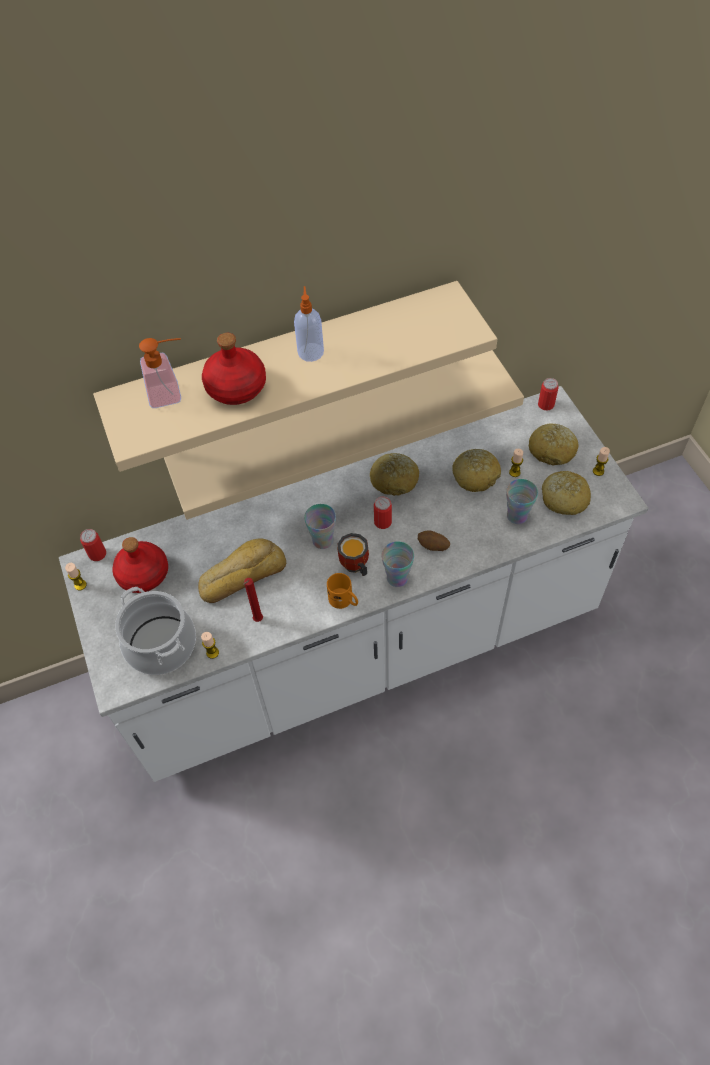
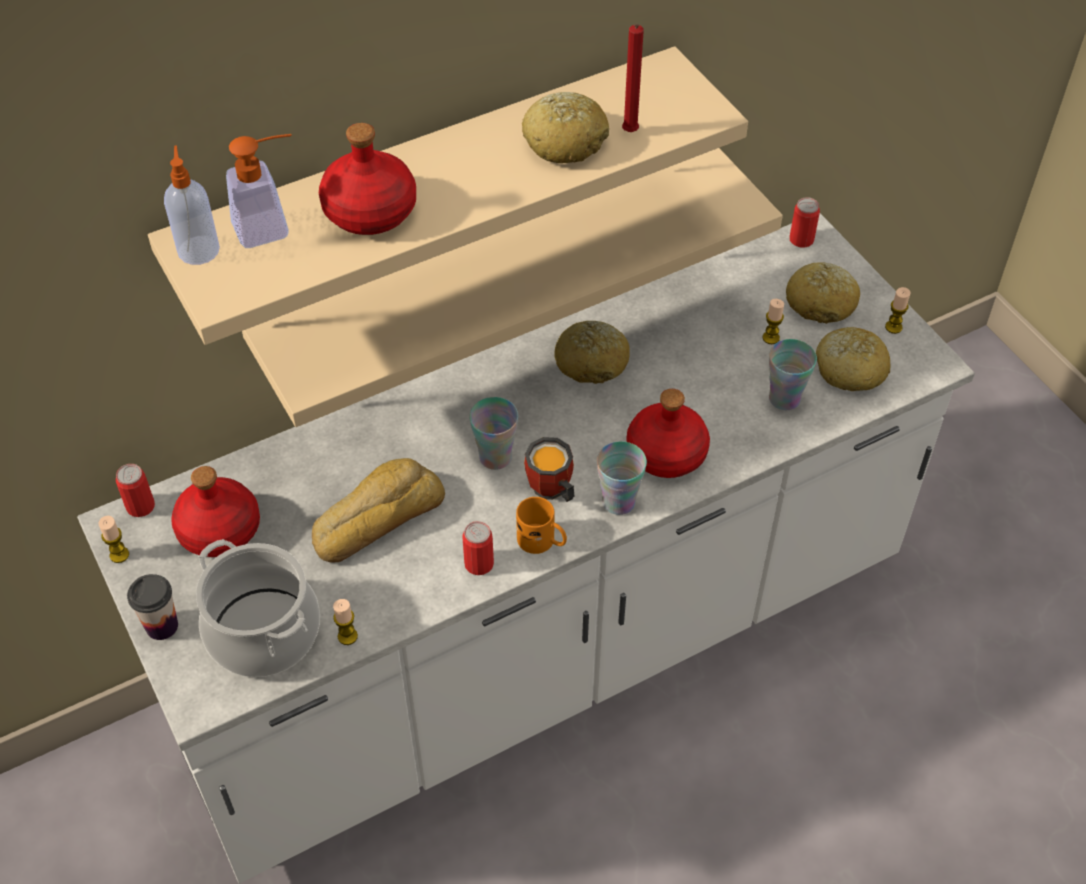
camera: 10 degrees left, 5 degrees down
red candle [243,578,263,622] -> red candle moved to [622,24,644,132]
soap dispenser [294,286,324,362] -> soap dispenser moved to [164,145,220,265]
can [374,496,392,529] -> can moved to [462,521,494,575]
potato [418,530,450,551] -> red bottle [627,389,710,478]
bread [452,449,501,492] -> bread moved to [522,92,609,163]
none -> cup [127,574,178,640]

